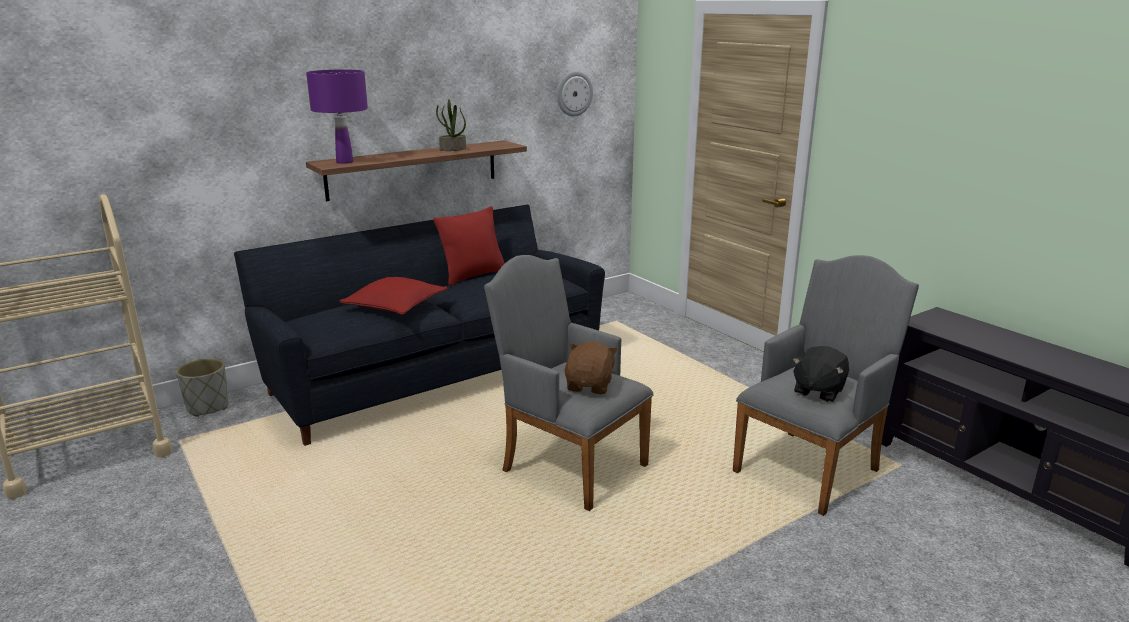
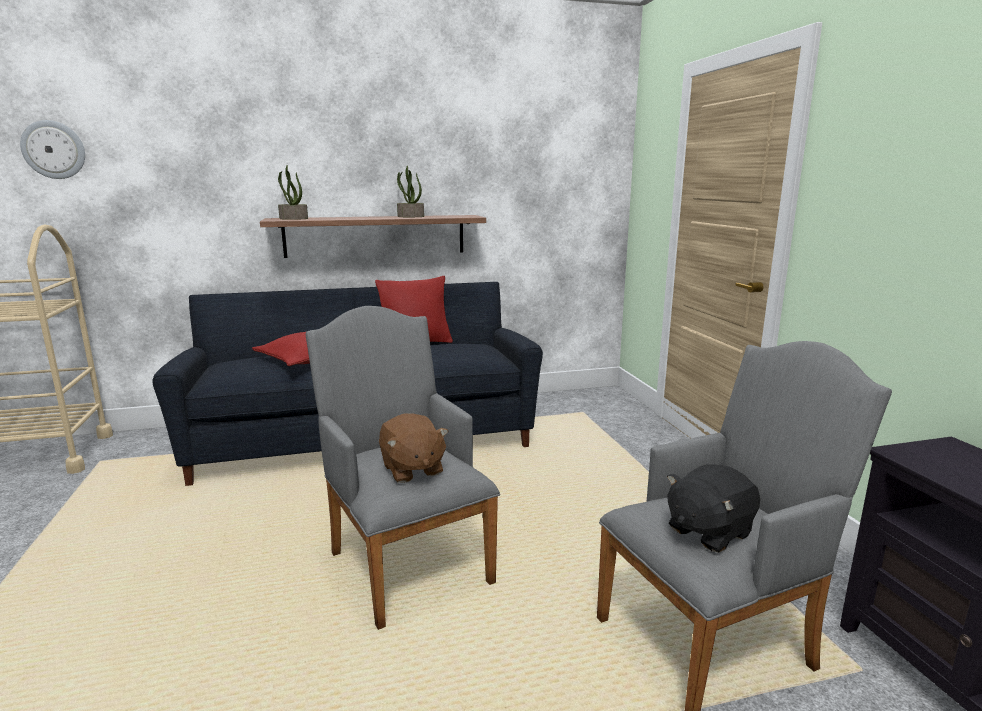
camera: 20 degrees right, 5 degrees down
grey planter [176,358,228,417] -> none
purple table lamp [306,70,368,164] -> potted plant [278,165,308,220]
wall clock [557,71,593,117] -> wall clock moved to [20,120,85,179]
brown plush toy [564,341,618,394] -> brown plush toy turned 120 degrees clockwise [379,413,448,483]

